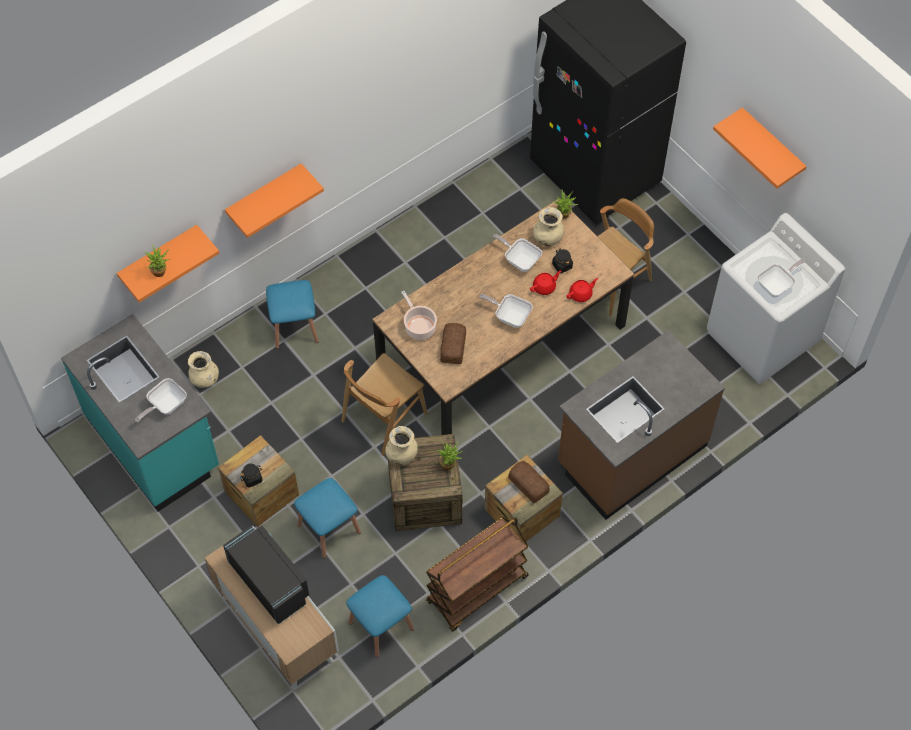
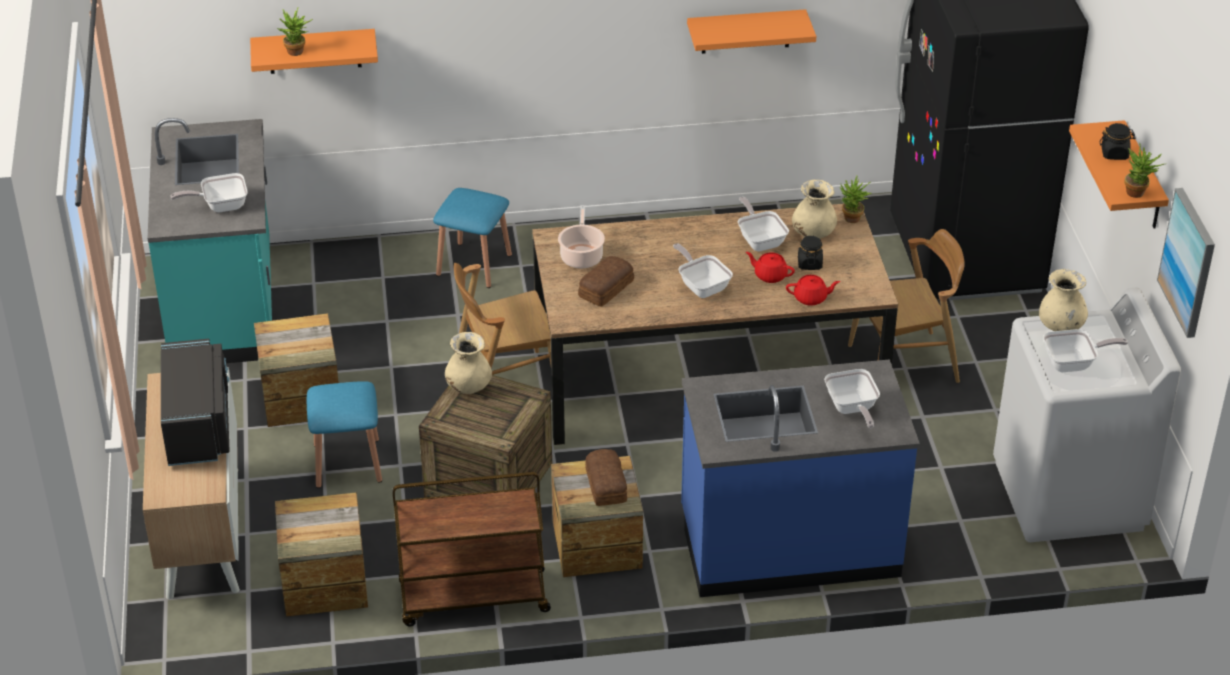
camera: 30 degrees right, 20 degrees down
beige vase [188,351,219,388] -> beige vase moved to [1039,269,1088,331]
orange shelf [225,163,324,238] -> orange shelf moved to [687,9,816,54]
black jar [240,464,263,488] -> black jar moved to [1100,123,1135,160]
blue stool [346,575,414,657] -> crate [275,492,368,617]
potted plant [438,441,463,470] -> potted plant moved to [1125,143,1167,198]
red teapot [530,271,561,295] -> red teapot turned 150 degrees counterclockwise [746,252,795,283]
brown counter [558,330,725,520] -> blue counter [681,359,920,597]
none -> frying pan [824,369,880,428]
none -> picture [1157,188,1215,338]

